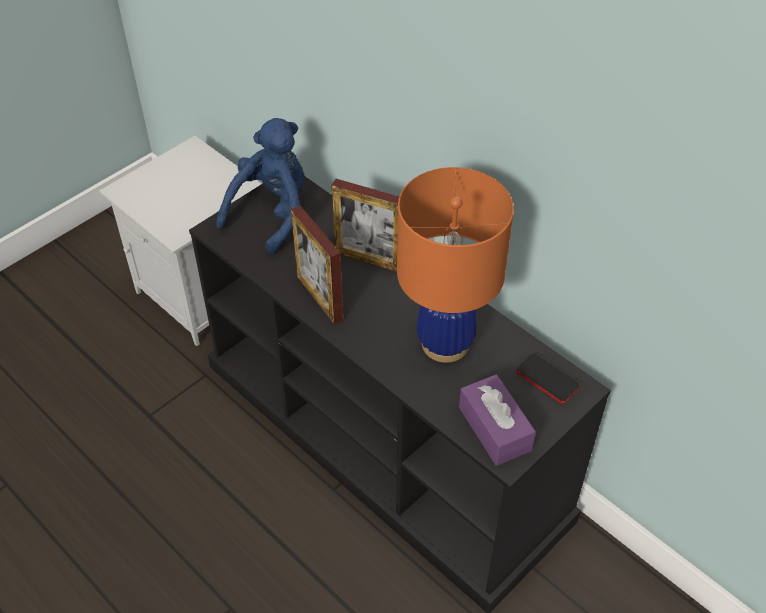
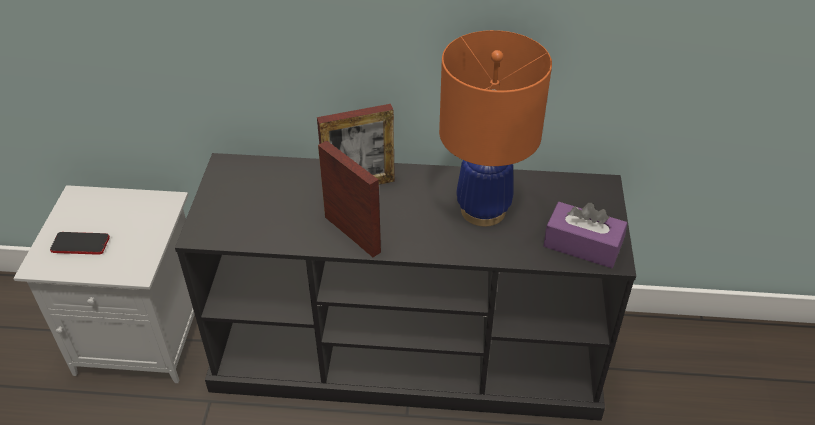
camera: 40 degrees left, 5 degrees down
blue plush toy [216,118,305,254] -> none
picture frame [291,206,343,324] -> picture frame turned 150 degrees counterclockwise [318,140,381,257]
phone [516,353,581,404] -> phone moved to [50,232,110,255]

